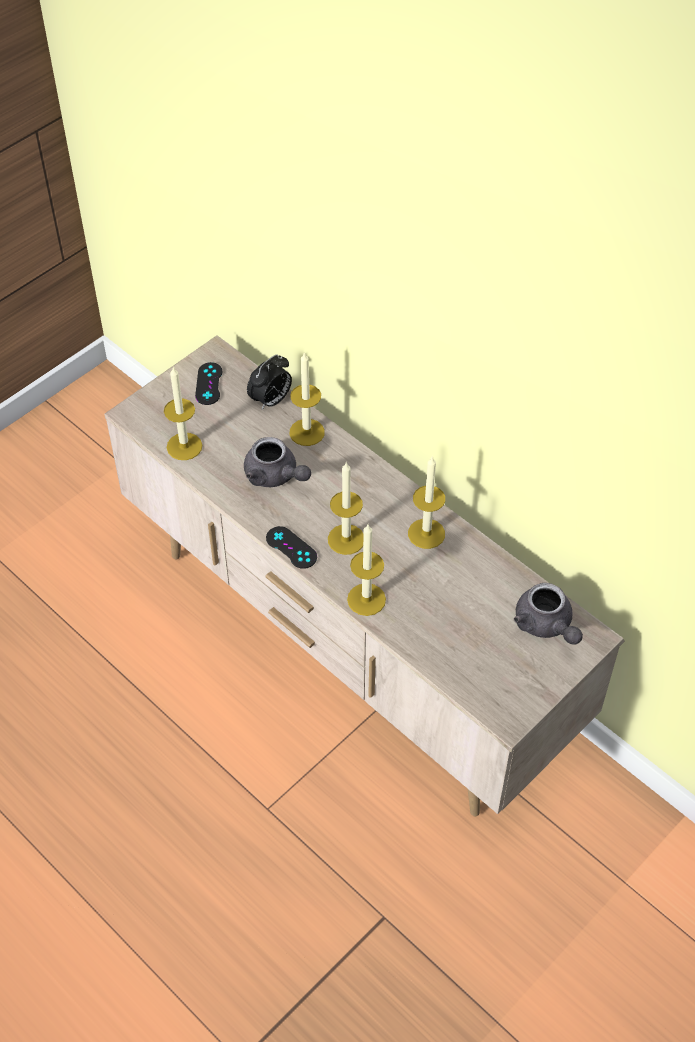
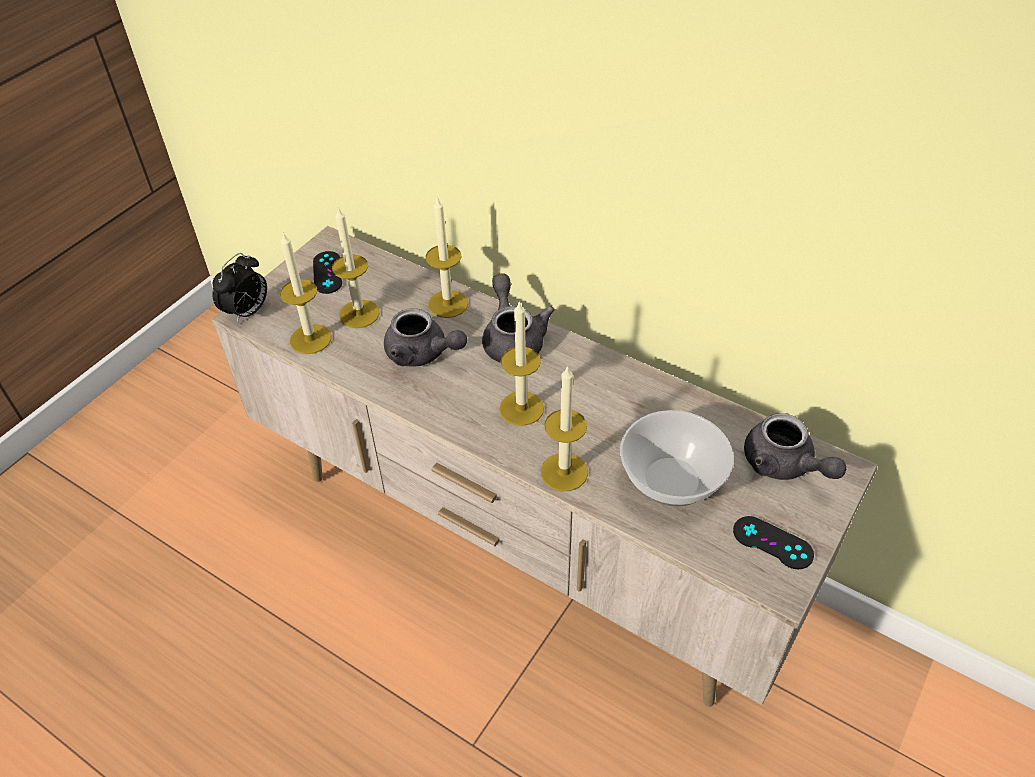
camera: 10 degrees left, 5 degrees down
alarm clock [247,354,292,410] -> alarm clock moved to [212,253,267,324]
black game controller [266,526,317,569] -> black game controller moved to [733,516,814,569]
candle [408,455,445,549] -> candle moved to [332,206,380,328]
none -> grey teapot [482,273,555,363]
none -> bowl [620,410,734,506]

